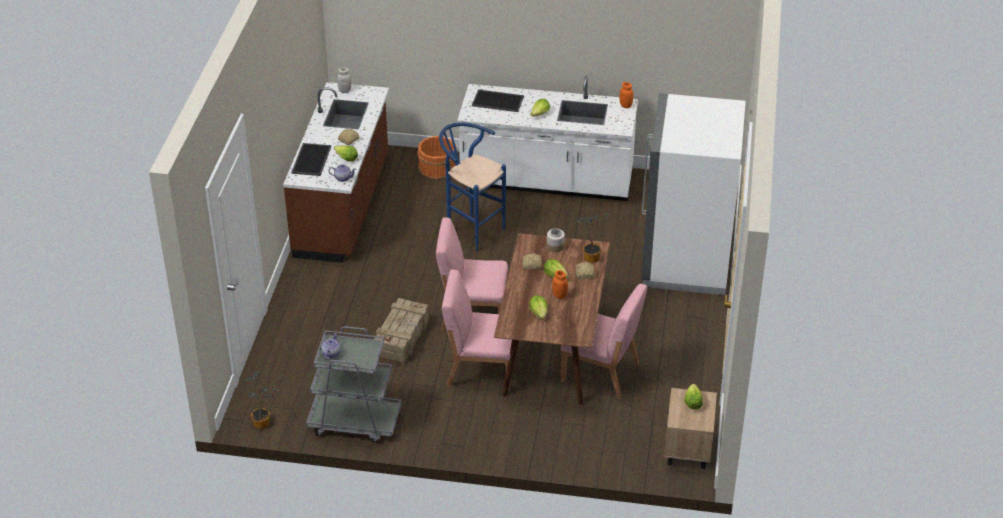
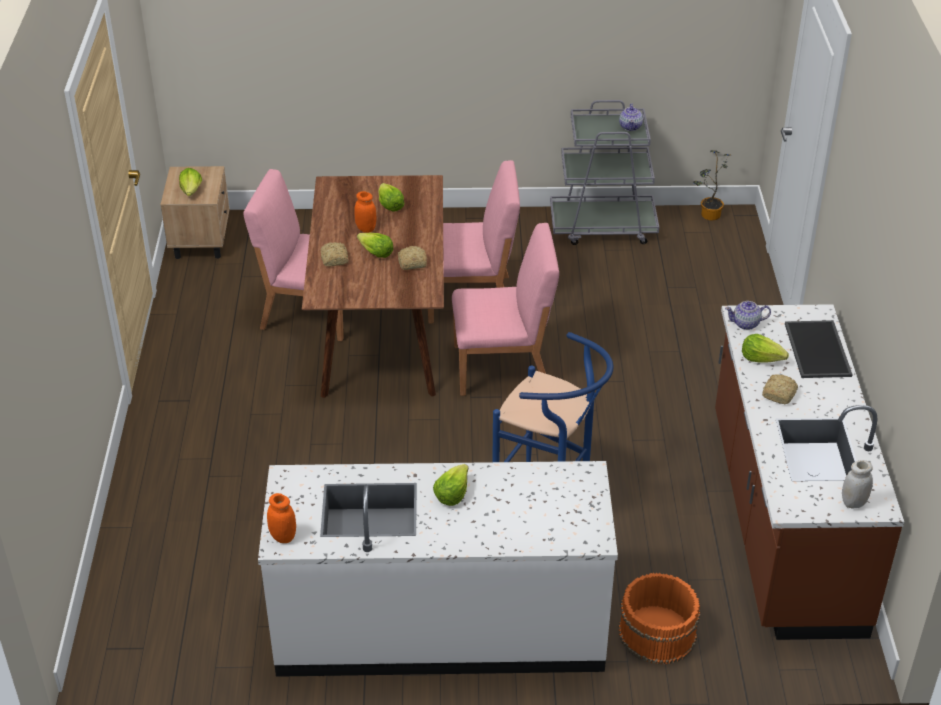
camera: 170 degrees right, 0 degrees up
crate [375,298,429,364] -> none
tray [472,89,524,112] -> none
jar [547,228,565,252] -> none
potted plant [576,213,609,263] -> none
white fridge [641,93,746,295] -> none

